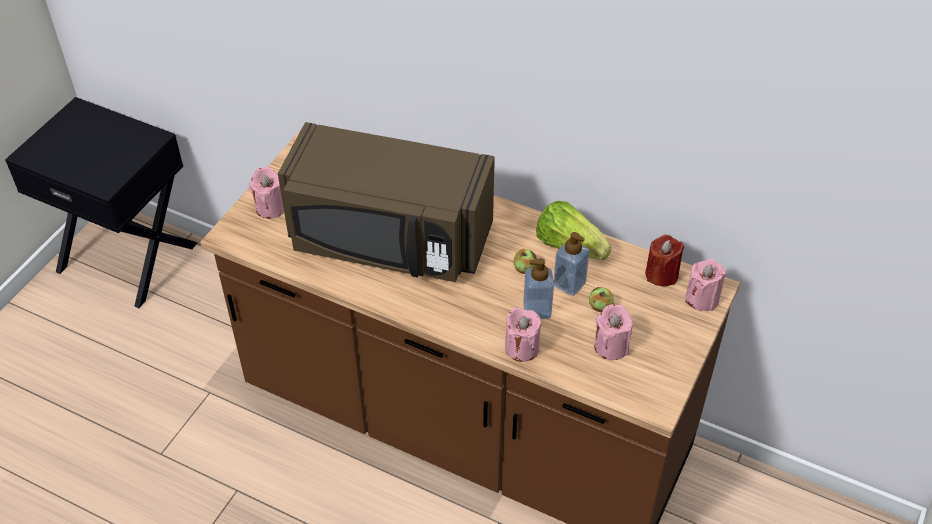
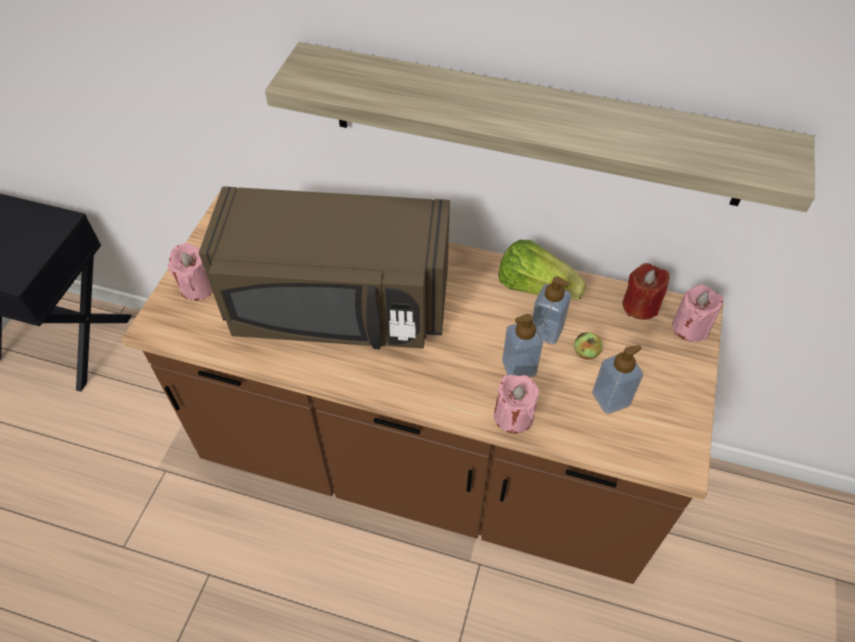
camera: 10 degrees left, 5 degrees up
apple [513,249,537,274] -> none
pink candle [594,304,633,360] -> soap dispenser [592,345,643,414]
none -> shelf [265,42,815,212]

